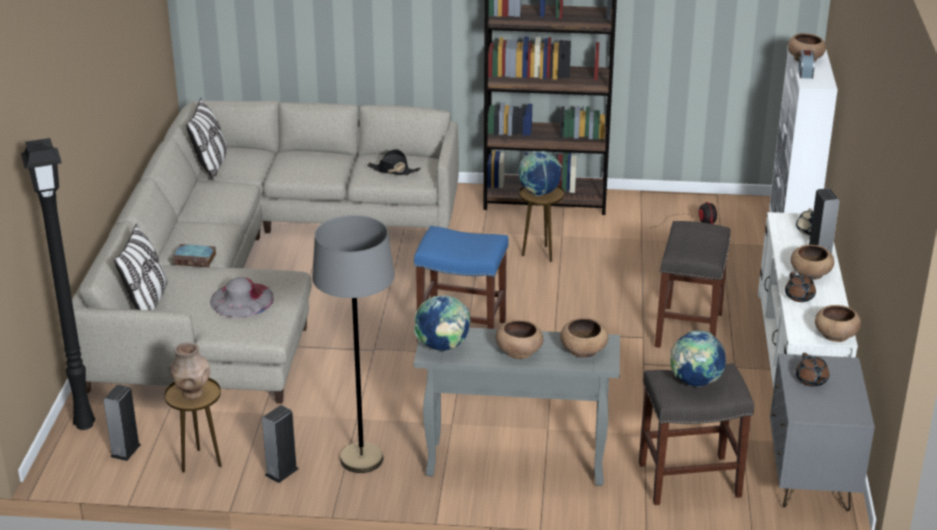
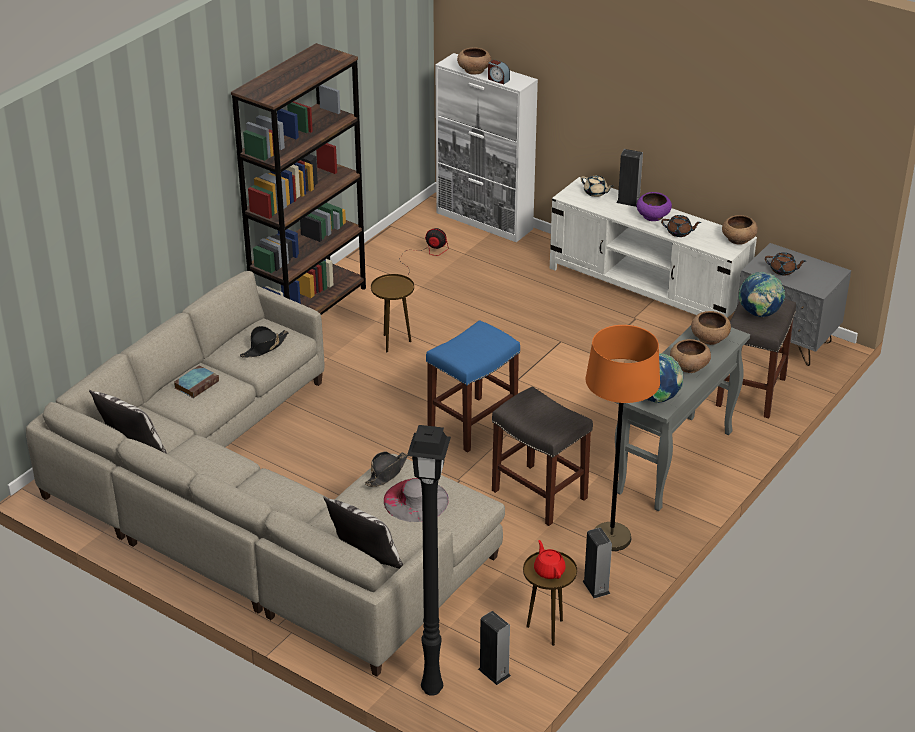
camera: 60 degrees left, 5 degrees up
brown vase [169,342,210,400] -> red teapot [534,540,566,579]
book [172,244,217,267] -> book moved to [174,365,219,398]
grey floor lamp [312,215,394,473] -> orange floor lamp [586,325,660,551]
globe [518,151,562,196] -> none
grey stool [655,221,731,348] -> grey stool moved to [492,386,593,526]
brown bowl [791,245,834,280] -> purple bowl [637,192,672,221]
none -> black hat [365,451,408,487]

